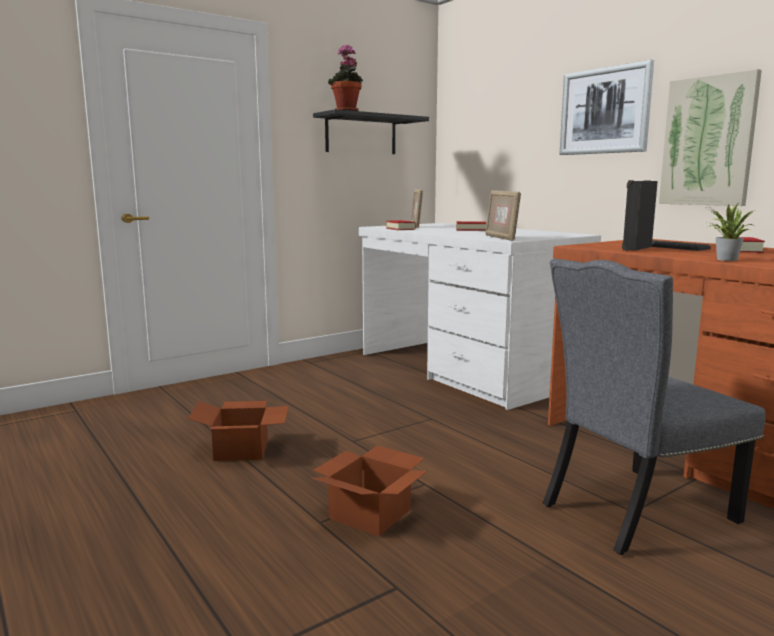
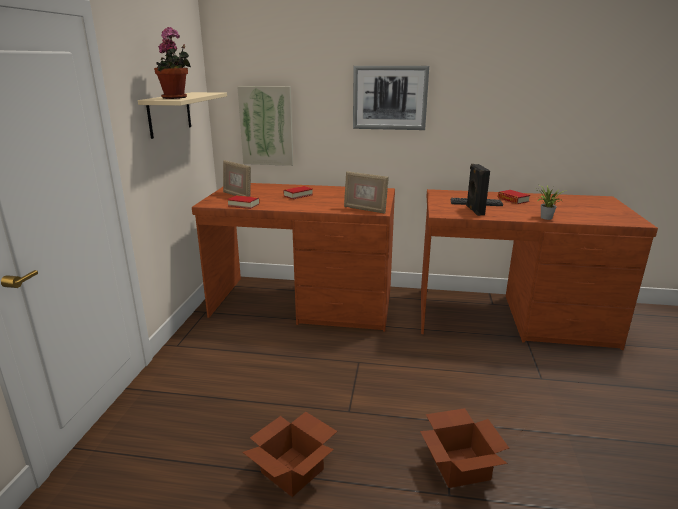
camera: 45 degrees left, 10 degrees up
black shelf [313,109,429,154] -> beige shelf [138,92,227,139]
white desk [359,223,601,410] -> brown desk [192,183,395,332]
grey chair [543,259,766,555] -> none
picture [659,69,762,206] -> picture moved to [237,86,294,166]

